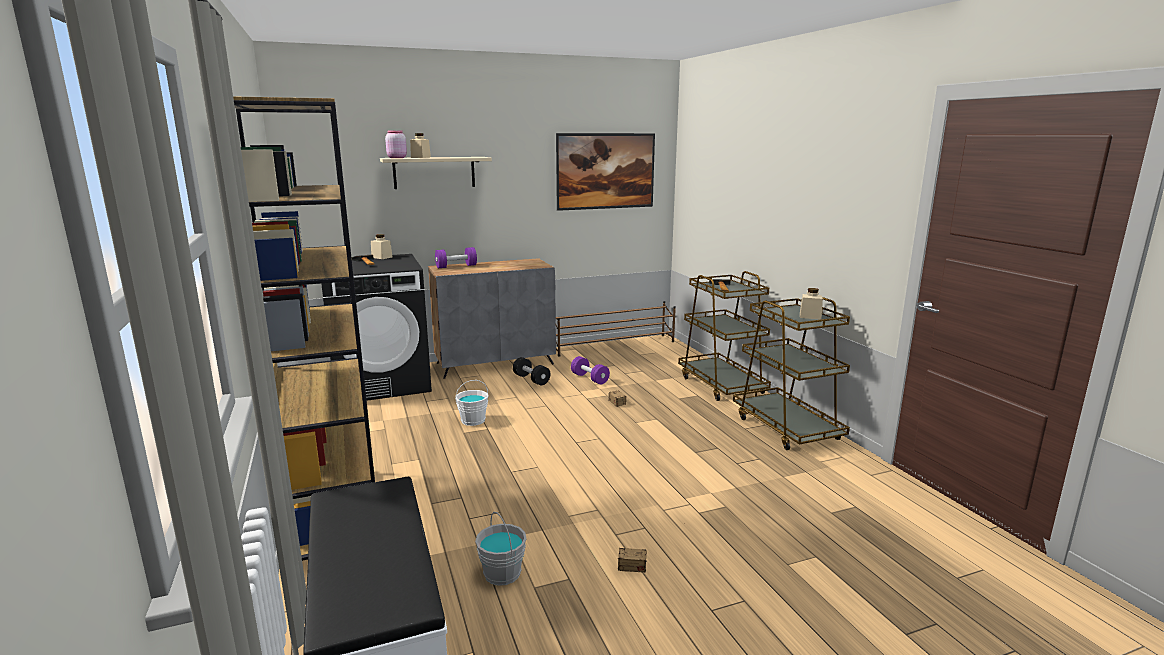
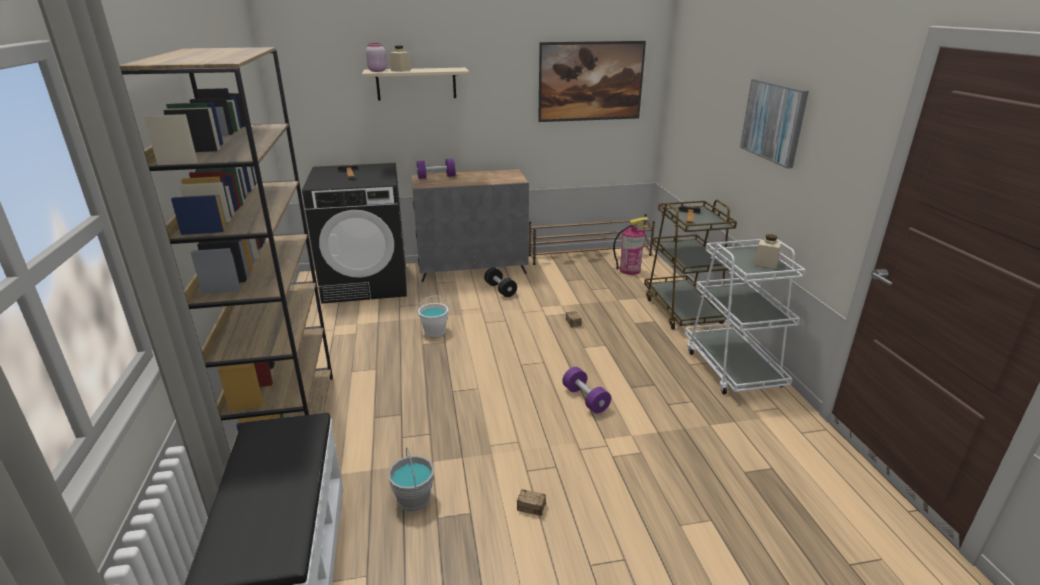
camera: 10 degrees right, 10 degrees up
beige jar [371,234,393,259] -> none
purple dumbbell [571,356,610,384] -> purple dumbbell moved to [562,367,611,414]
brown cart [733,297,850,450] -> white cart [684,239,806,394]
none -> fire extinguisher [613,217,649,275]
none -> picture [740,79,809,169]

